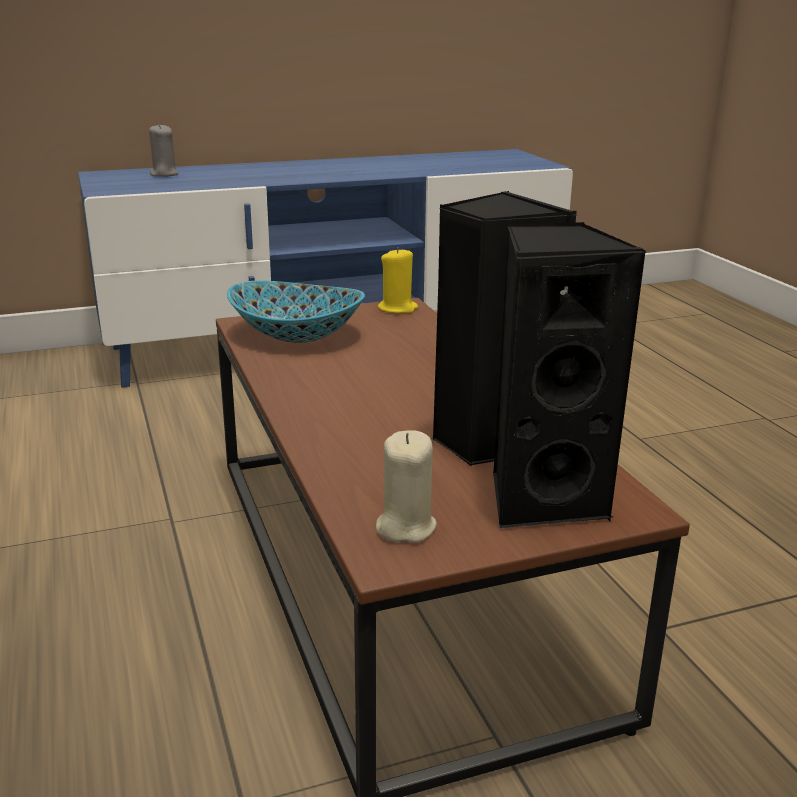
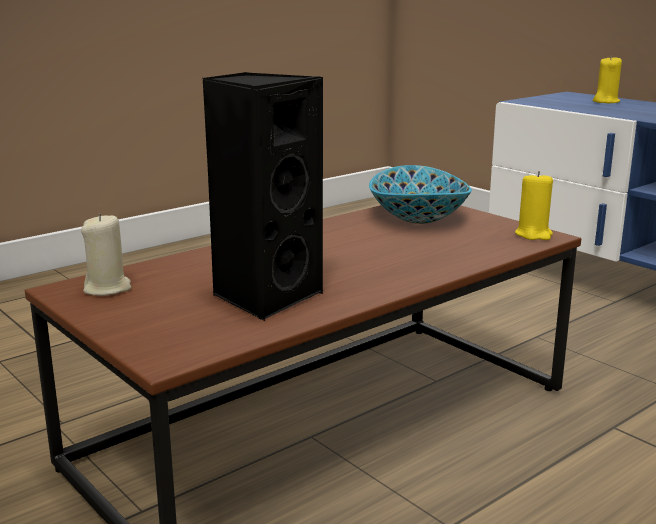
camera: 70 degrees right, 5 degrees down
grey candle [149,123,178,177] -> yellow candle [592,55,622,103]
black speaker [493,222,646,530] -> none

